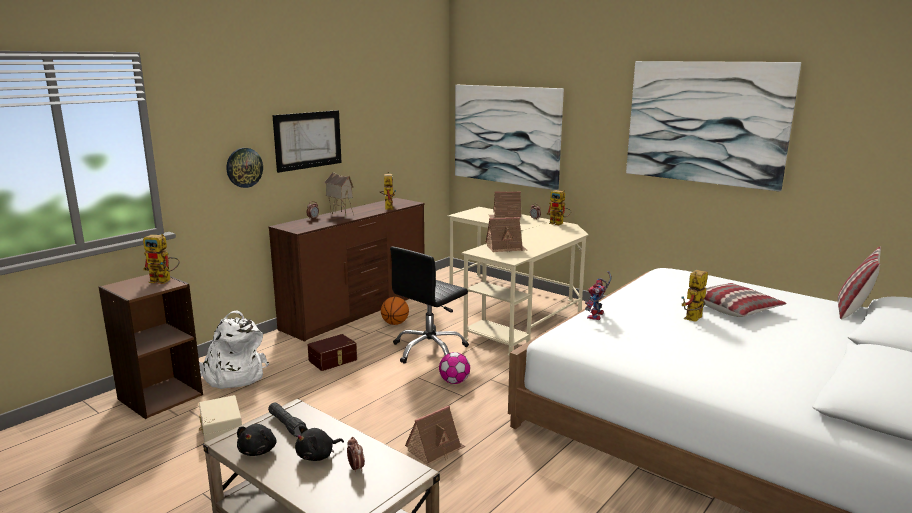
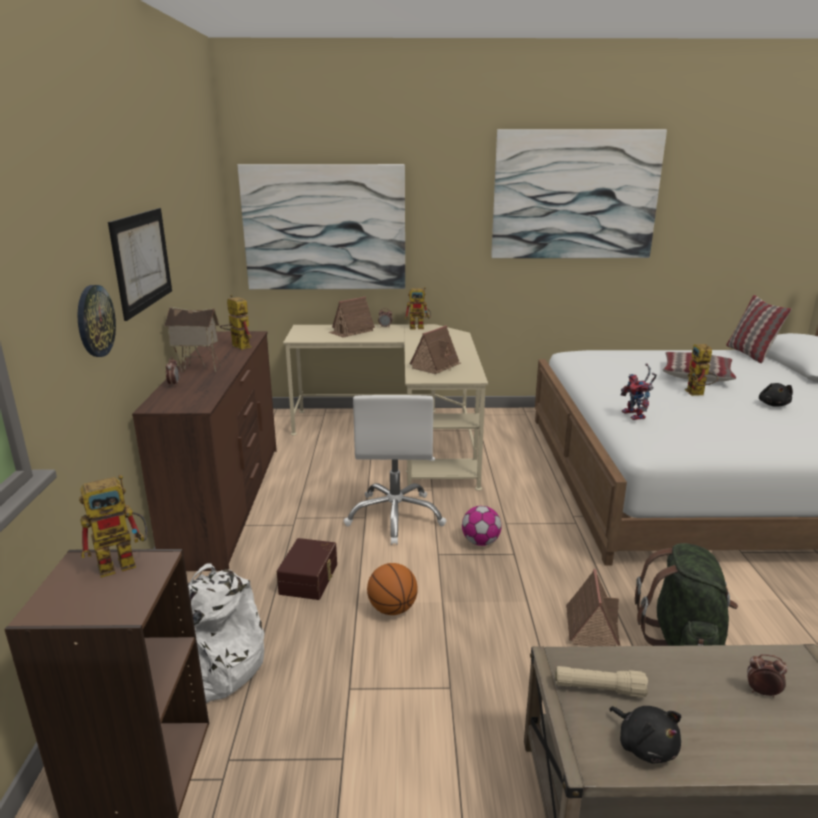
camera: 40 degrees left, 5 degrees up
beige storage box [199,395,242,443] -> none
black flashlight [268,403,306,437] -> beige flashlight [555,666,648,698]
black plush toy [295,426,344,461] -> black plush toy moved to [759,383,793,407]
basketball [381,297,409,325] -> basketball moved to [367,563,418,615]
black office chair [390,247,469,364] -> white office chair [344,395,446,545]
none -> green backpack [635,543,738,646]

